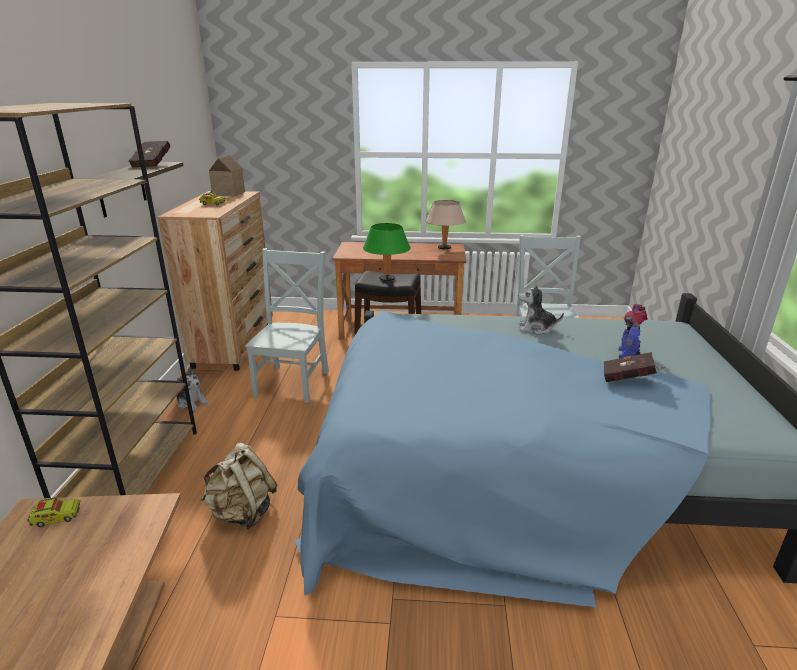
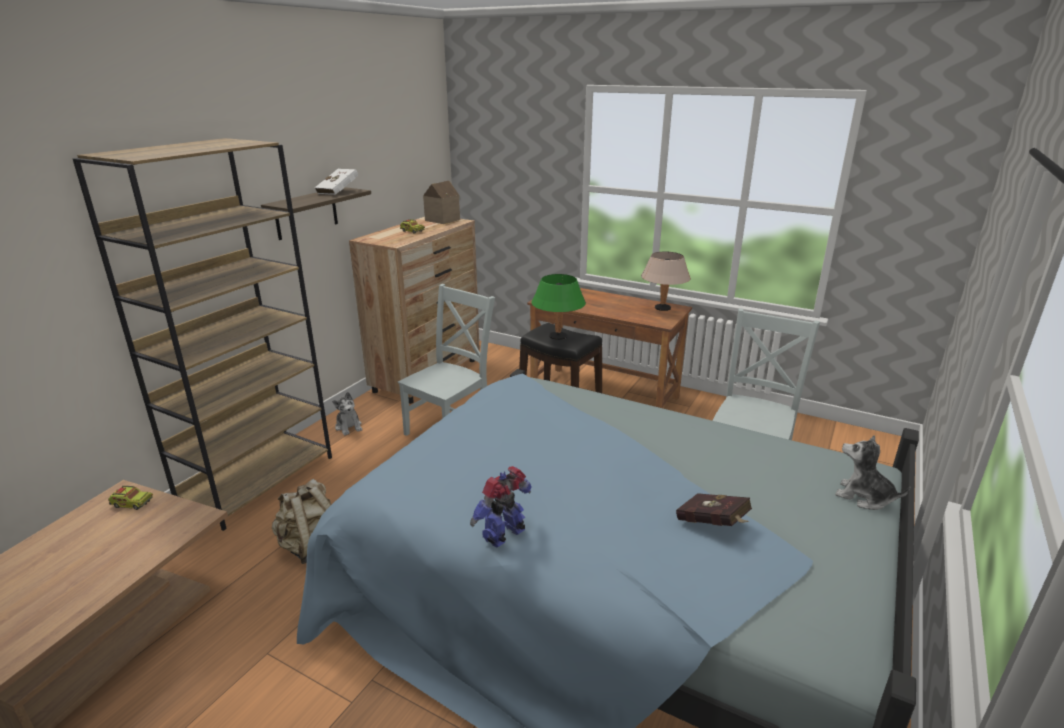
camera: 25 degrees right, 0 degrees up
red book [129,141,170,167] -> white book [315,169,358,195]
plush toy [518,285,564,334] -> plush toy moved to [835,435,911,510]
toy robot [619,304,648,358] -> toy robot moved to [470,466,532,548]

